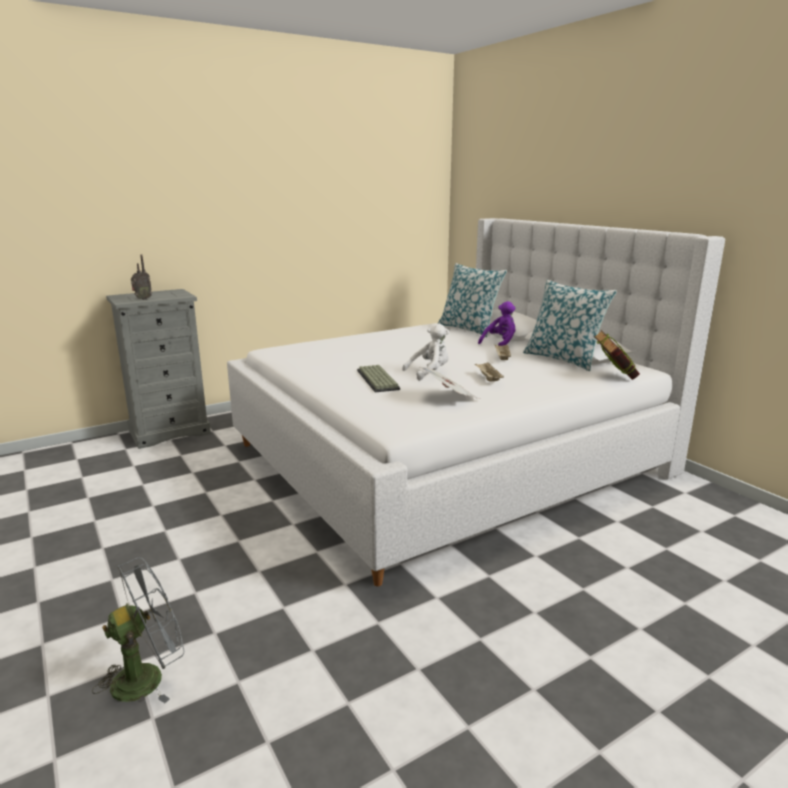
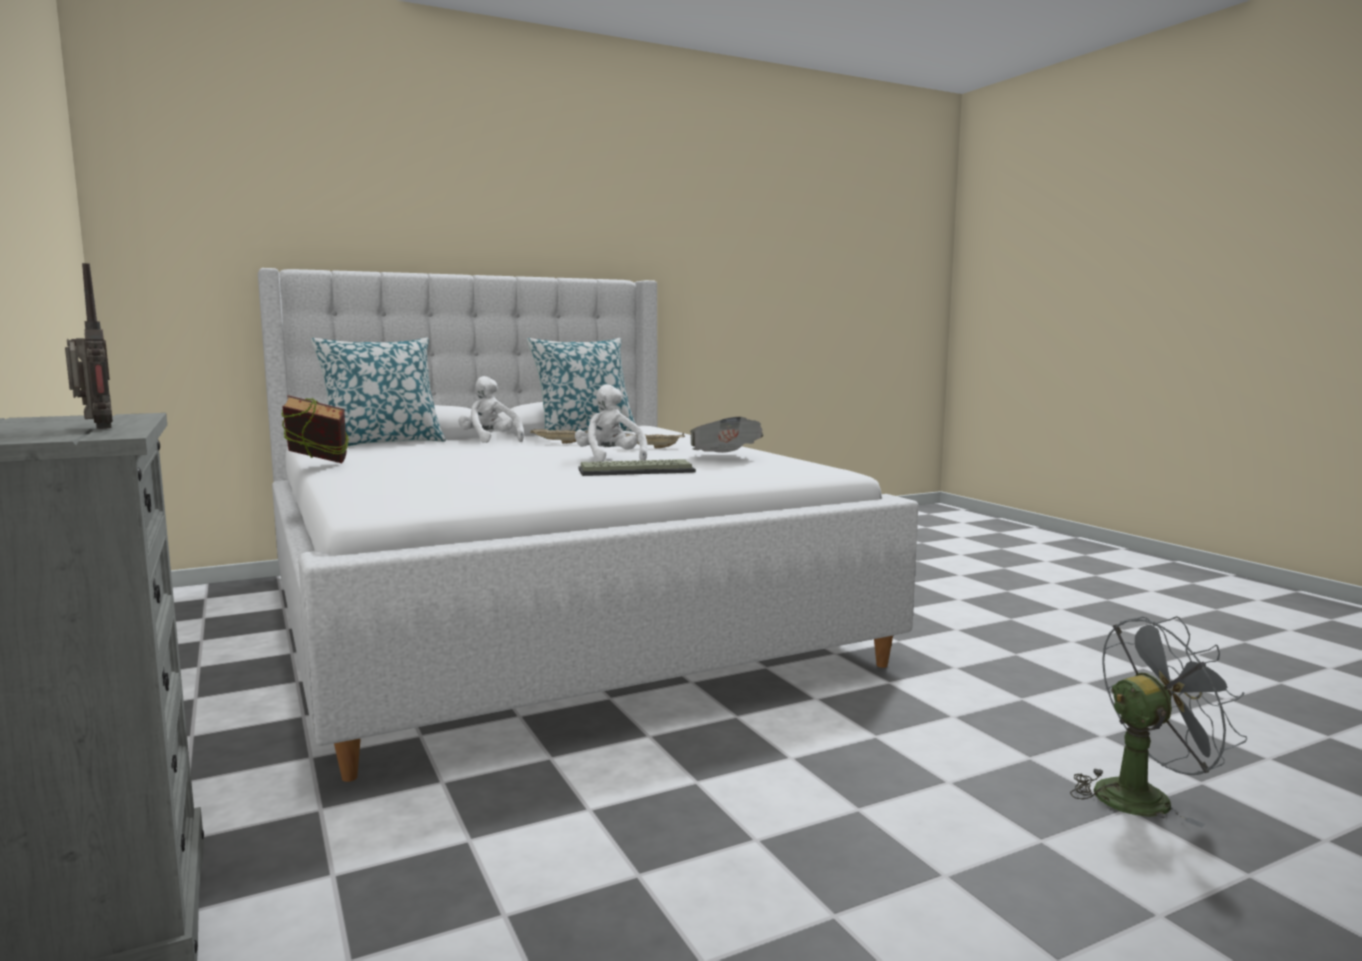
camera: 85 degrees left, 10 degrees down
grey fan [92,557,185,703] -> grey fan turned 105 degrees clockwise [1070,616,1247,828]
purple plush toy [478,301,516,346] -> white plush toy [458,376,524,443]
book [594,330,640,380] -> book moved to [281,395,350,463]

